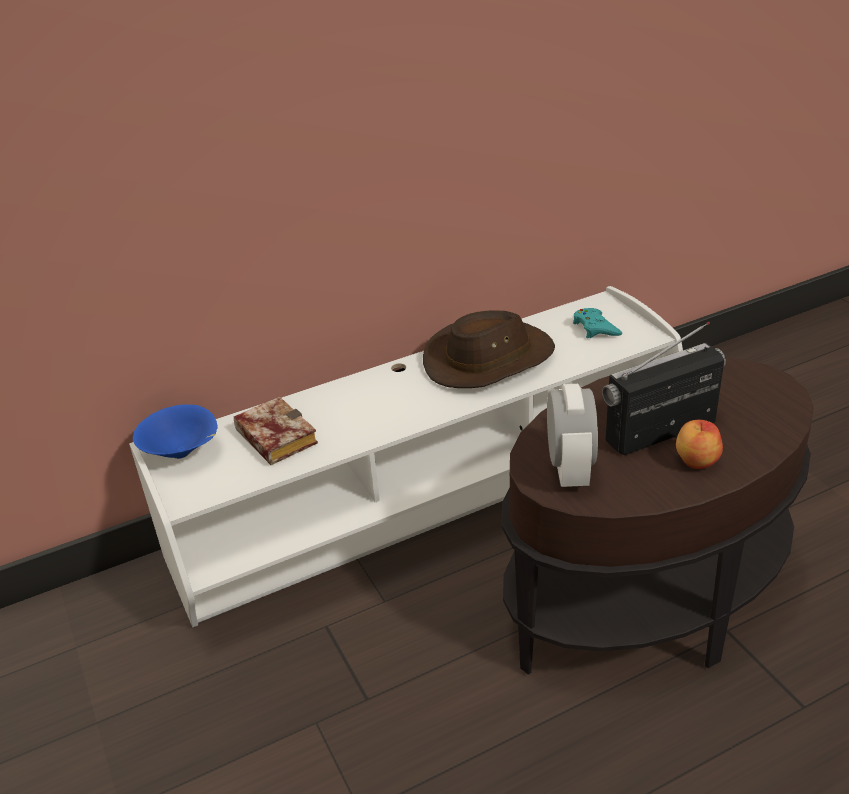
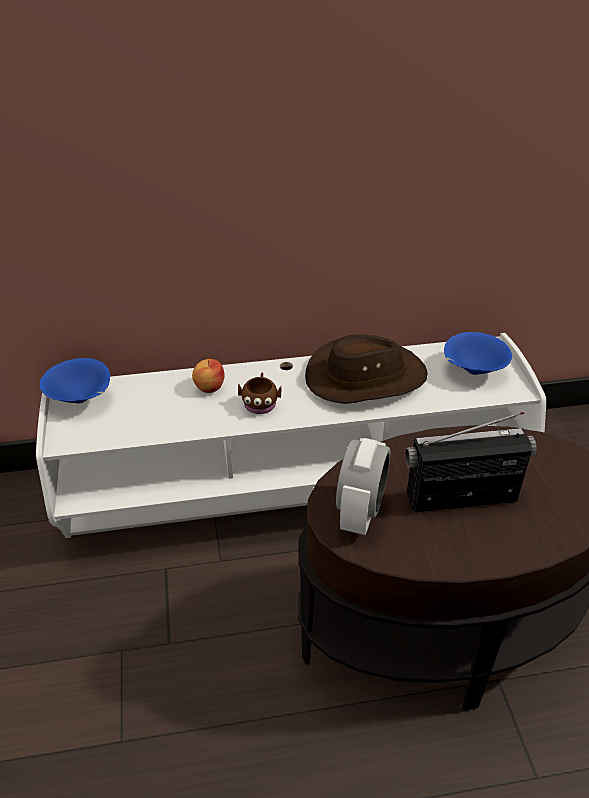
camera: 15 degrees right, 5 degrees up
book [234,396,318,465] -> none
turquoise game controller [573,308,622,338] -> blue bowl [444,332,512,375]
apple [676,420,723,469] -> apple moved to [192,359,224,393]
none -> brown mug [238,373,281,414]

